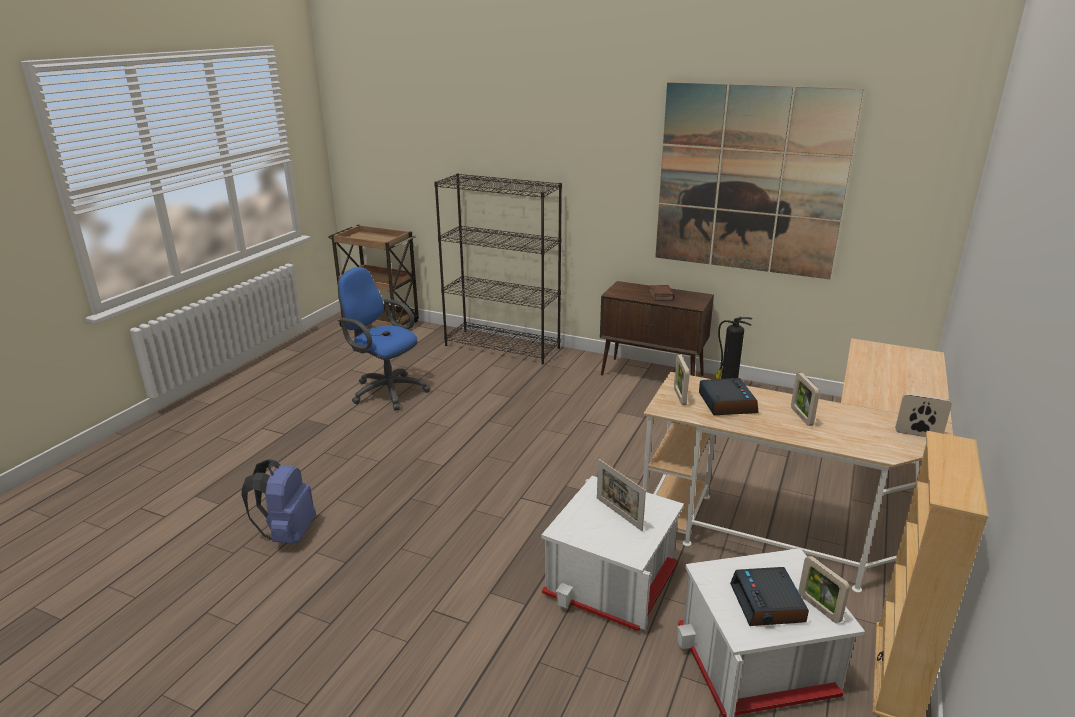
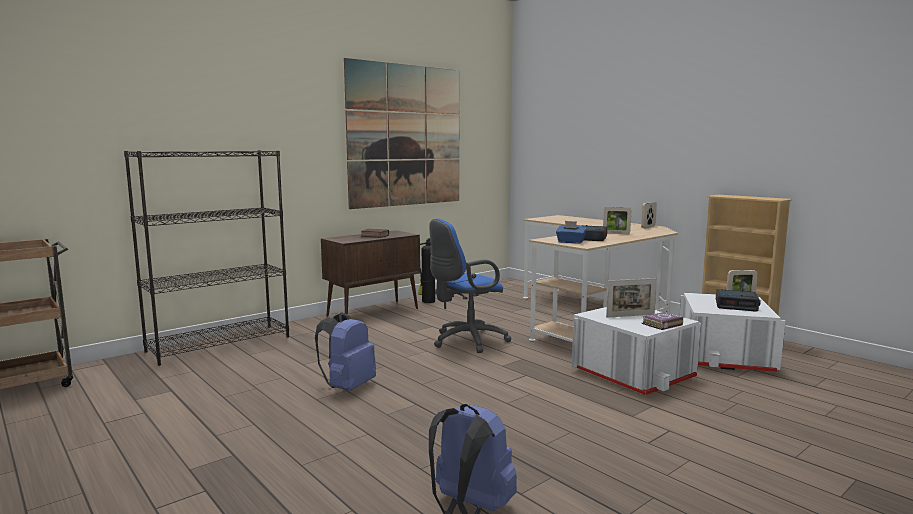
camera: 65 degrees left, 15 degrees down
blue office chair [338,267,430,411] -> blue office chair moved to [429,219,511,353]
picture frame [674,355,690,405] -> blue tissue box [556,221,587,244]
none -> blue backpack [315,313,376,391]
none -> book [642,312,683,330]

